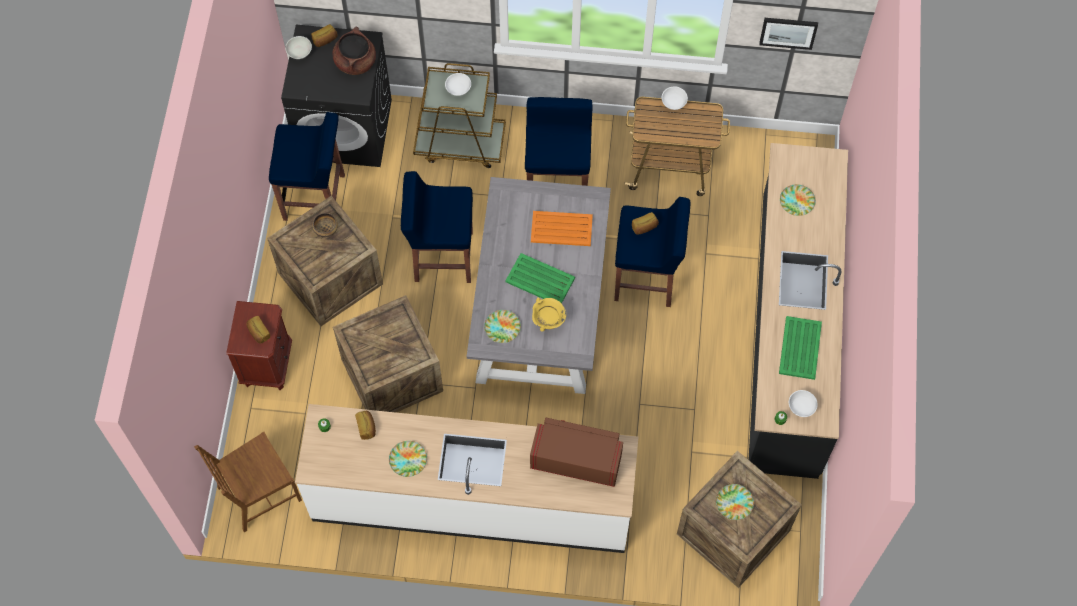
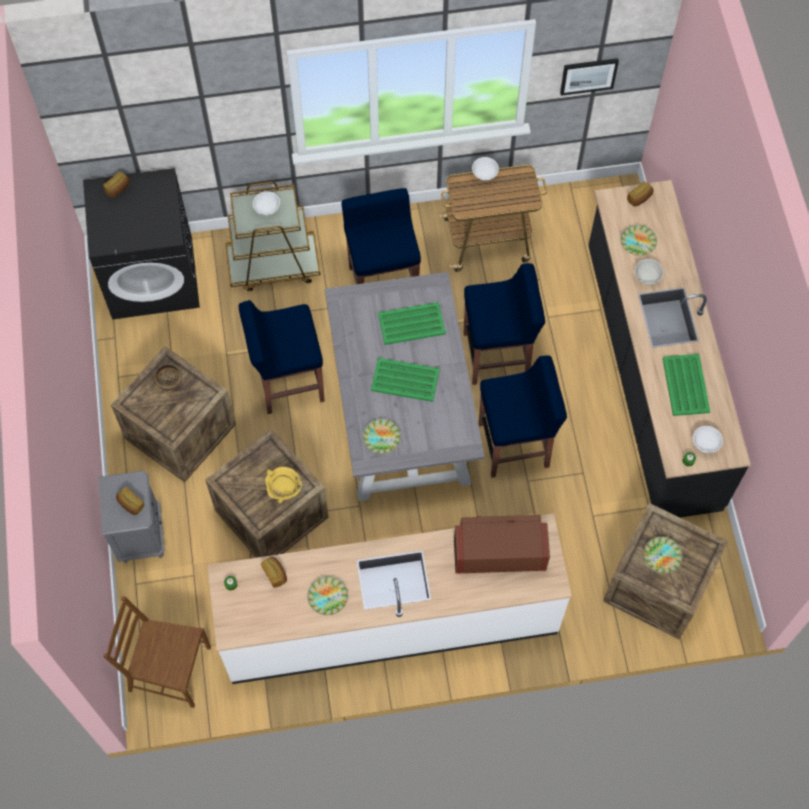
camera: 15 degrees left, 0 degrees up
brown chair [194,432,302,532] -> brown chair turned 60 degrees clockwise [103,596,211,708]
brown nightstand [227,301,292,390] -> grey nightstand [98,471,165,563]
blue stool [269,112,345,221] -> blue stool moved to [479,355,567,478]
white bowl [285,36,312,59] -> white bowl moved to [635,259,664,285]
brown cooking pot [332,26,376,75] -> none
orange tray [531,211,593,246] -> green tray [378,302,446,345]
yellow cooking pot [532,297,566,332] -> yellow cooking pot moved to [265,467,302,503]
bread [632,212,659,234] -> bread moved to [627,181,653,207]

